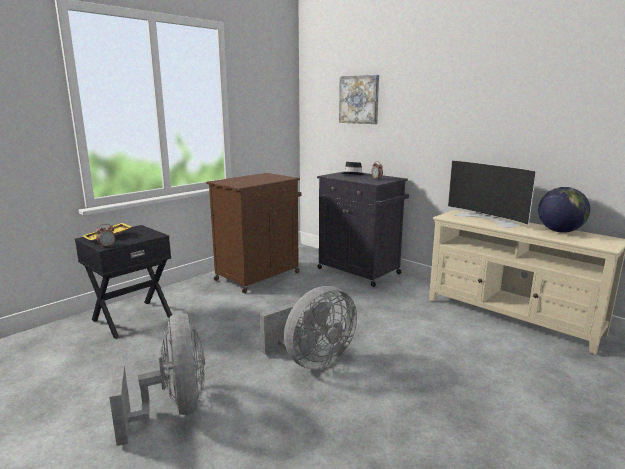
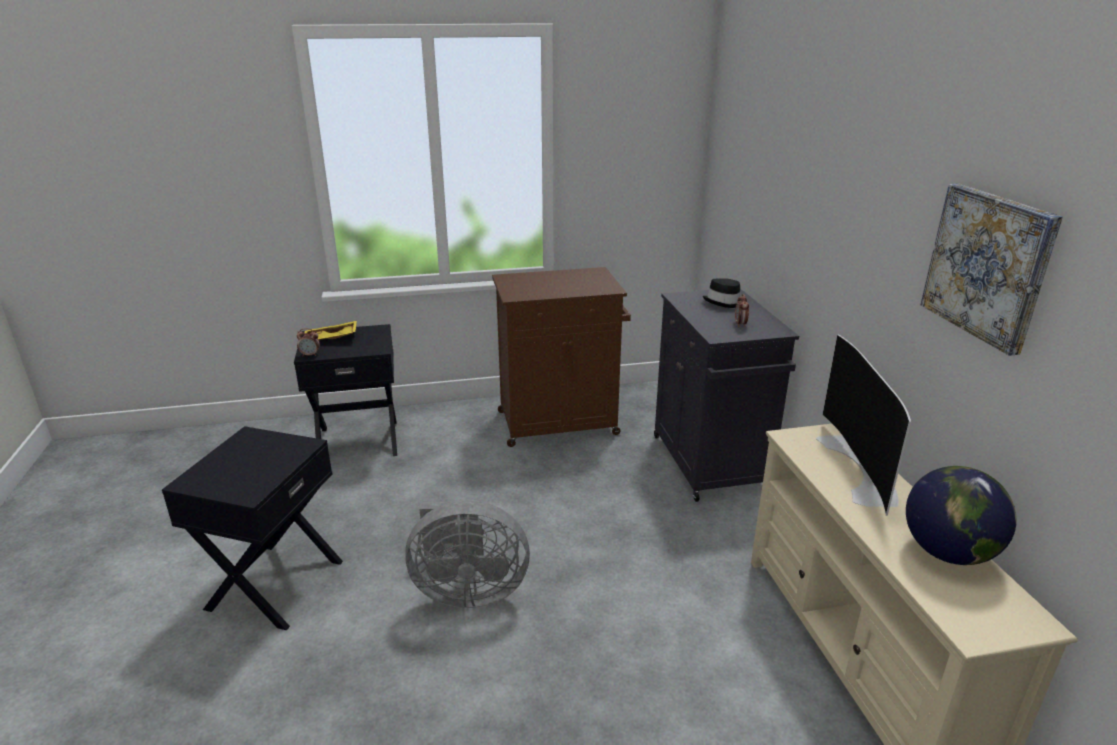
camera: 35 degrees right, 10 degrees up
grey fan [109,313,205,446] -> black side table [162,426,343,630]
picture [339,75,379,124] -> picture moved to [921,184,1063,356]

